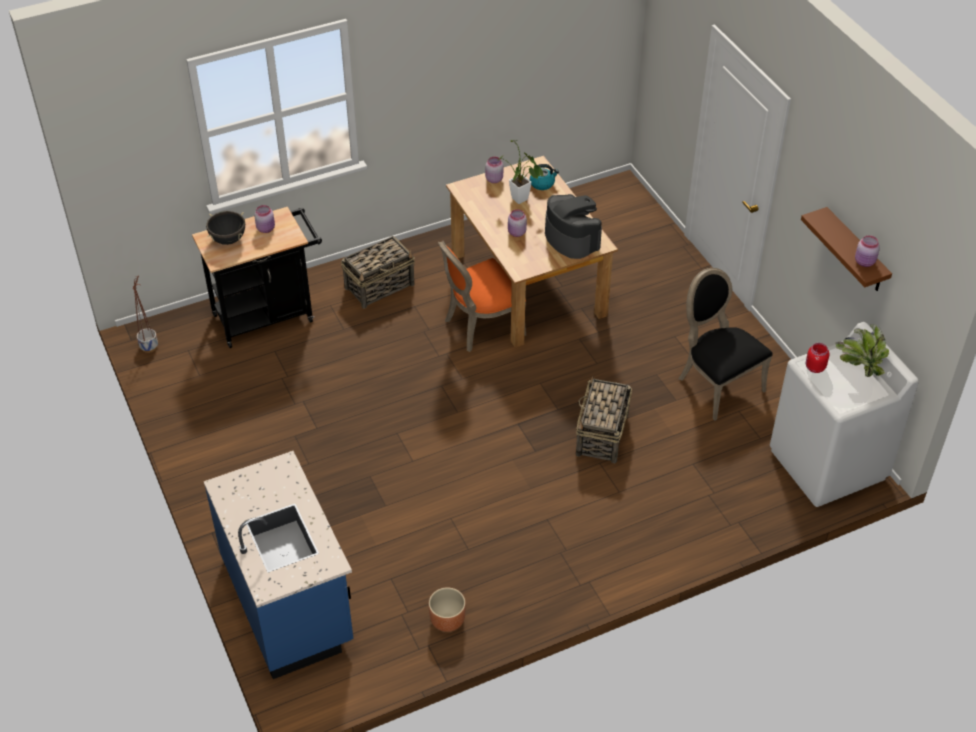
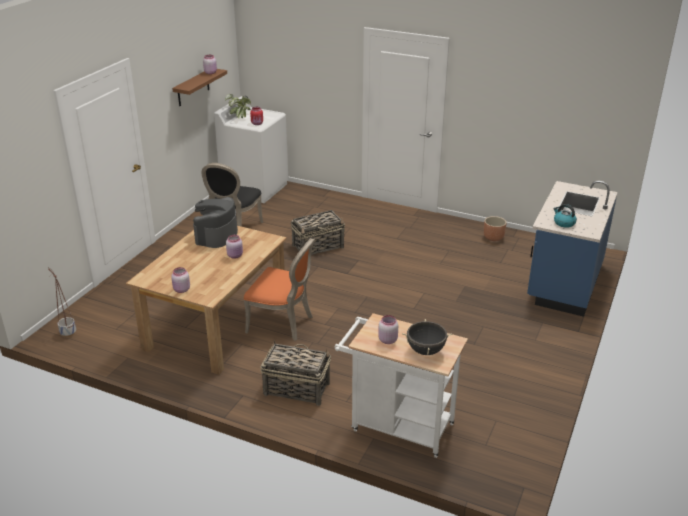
camera: 130 degrees left, 15 degrees down
planter [133,276,158,353] -> planter moved to [48,267,76,338]
black cart [192,207,322,348] -> white cart [335,313,468,458]
potted plant [497,140,543,204] -> none
kettle [530,164,559,190] -> kettle moved to [553,204,577,228]

